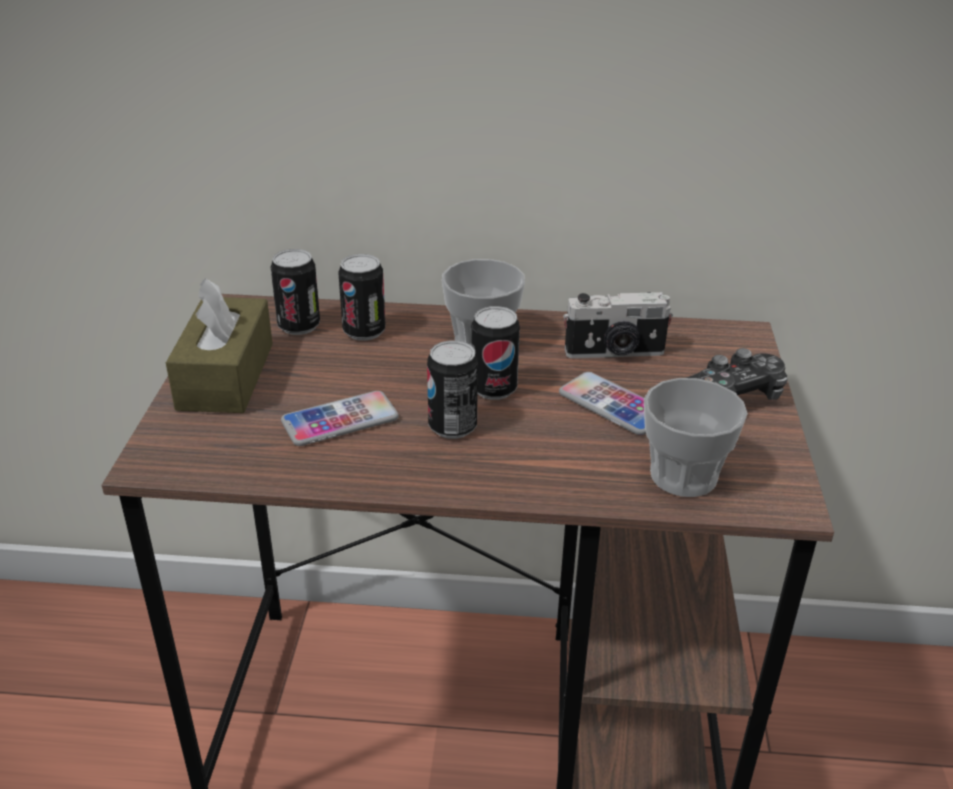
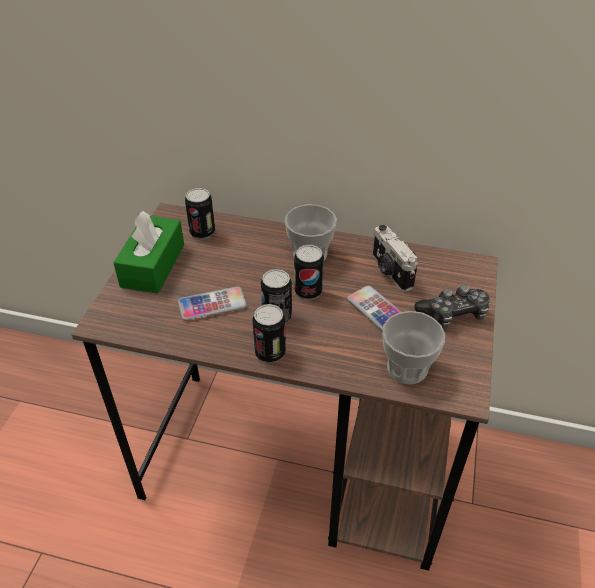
camera: 10 degrees right, 10 degrees up
brown tissue box [166,278,273,413] -> green tissue box [114,211,184,294]
can [338,254,386,341] -> can moved to [252,304,286,363]
camera [563,292,673,358] -> camera turned 60 degrees clockwise [373,225,418,292]

